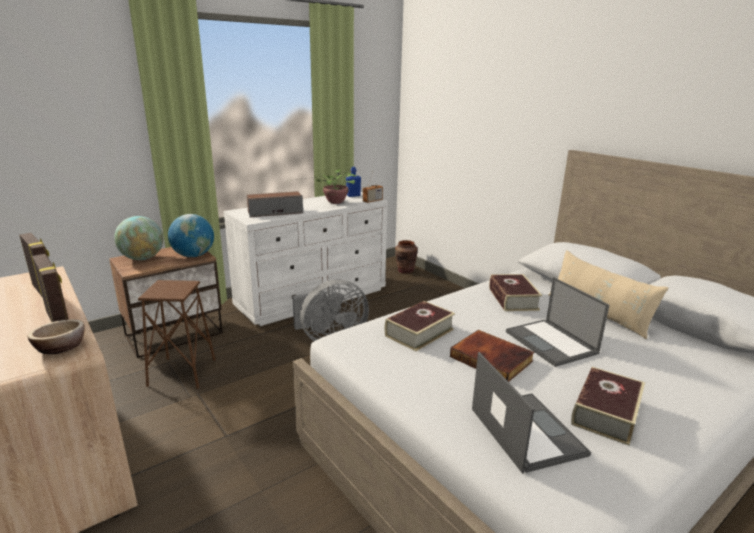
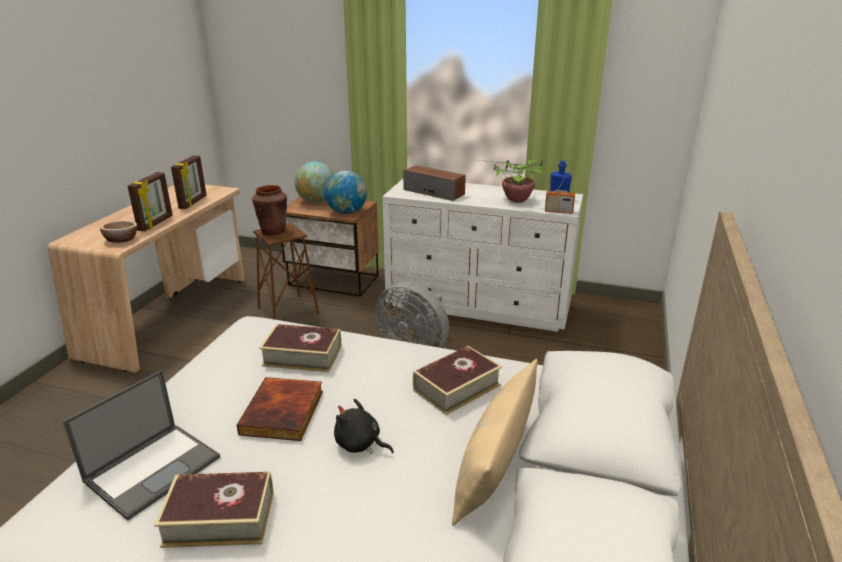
camera: 55 degrees right, 5 degrees up
brown vase [395,240,418,274] -> brown vase moved to [252,185,287,235]
laptop [506,277,609,367] -> black plush toy [334,399,394,454]

